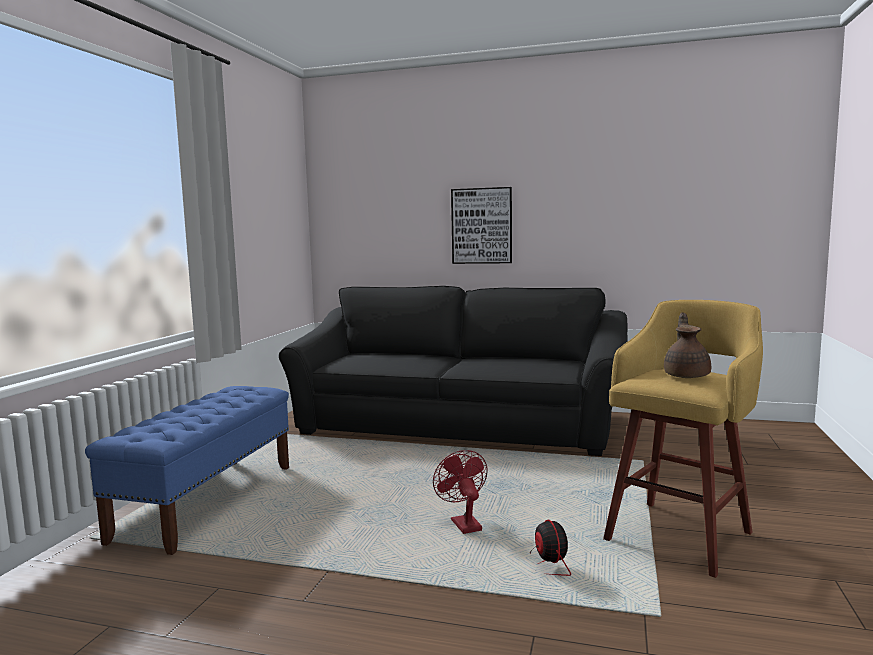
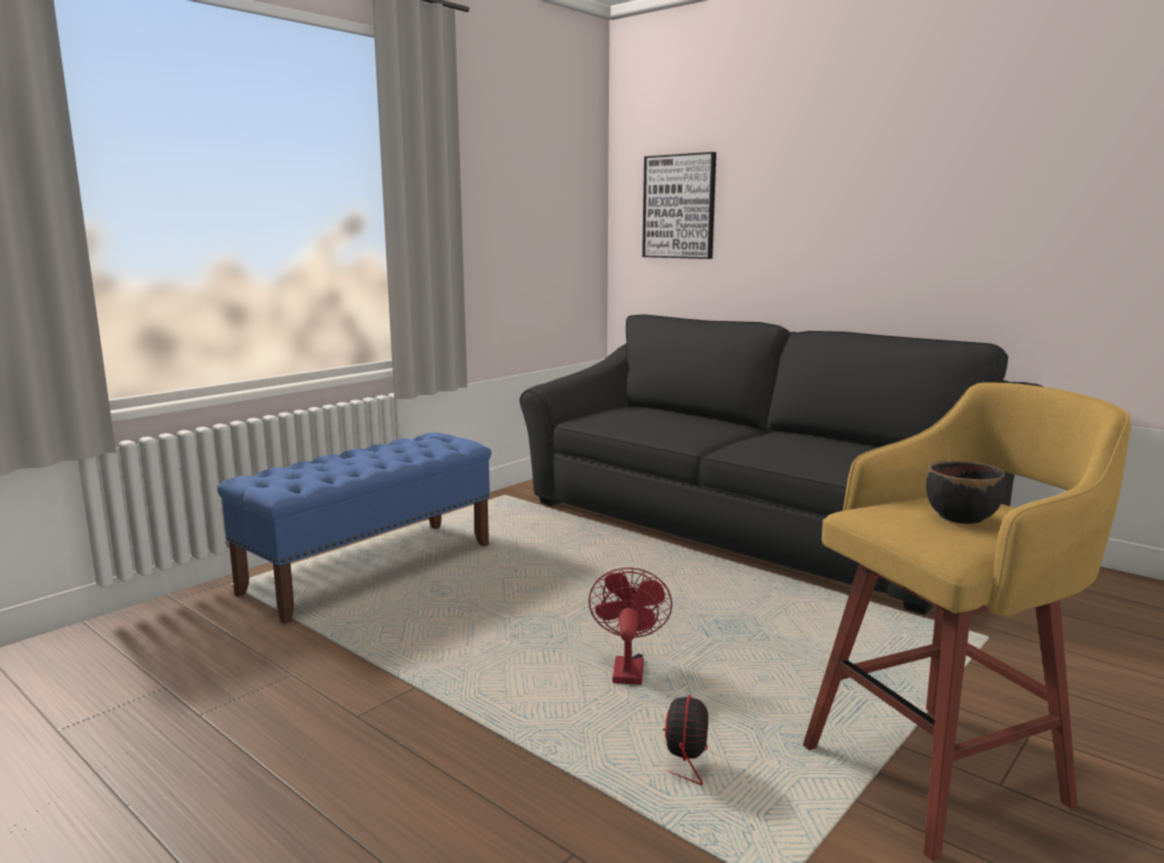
camera: 25 degrees right, 5 degrees up
picture [451,187,512,264] -> picture moved to [642,152,716,259]
brown teapot [664,312,711,378] -> black bowl [925,460,1006,524]

